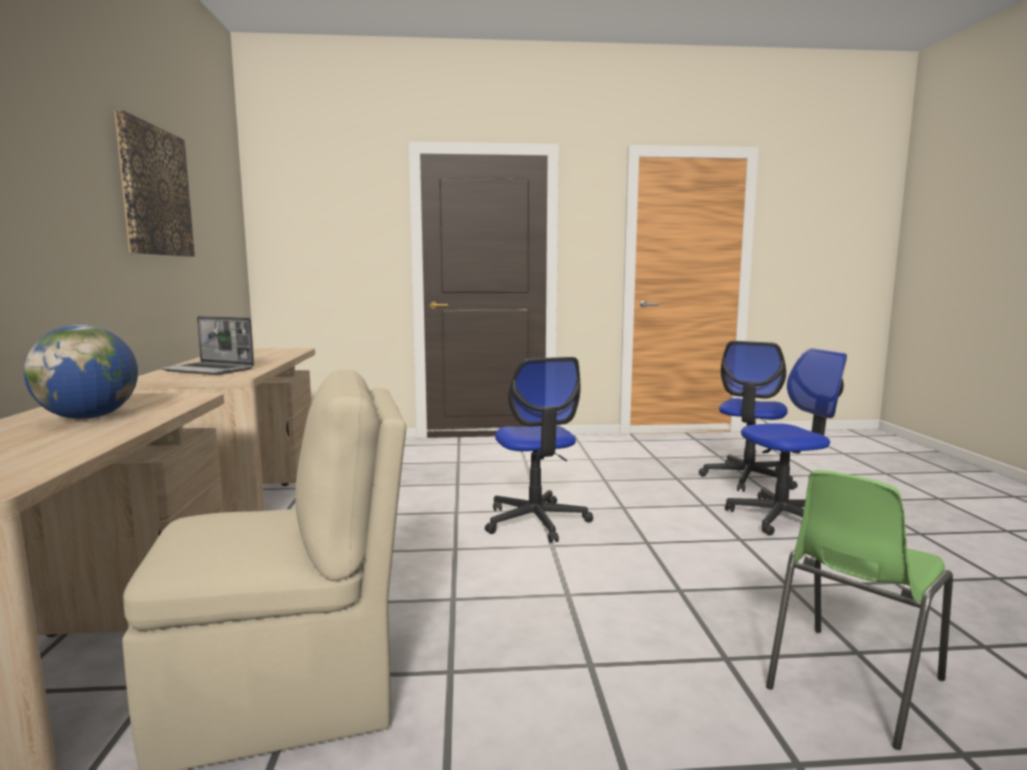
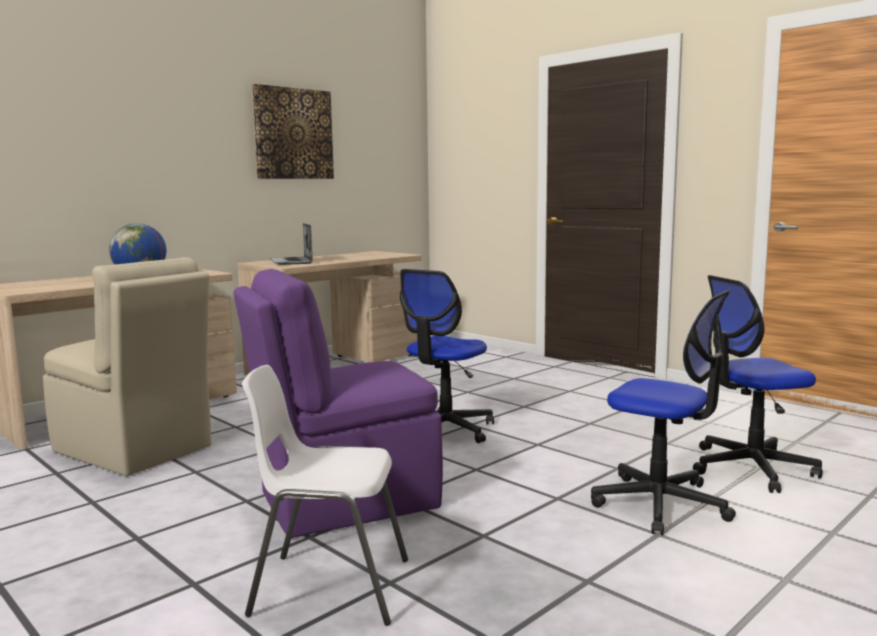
camera: 50 degrees right, 0 degrees up
green chair [766,470,953,750] -> white chair [242,365,408,626]
none -> purple chair [233,269,443,538]

